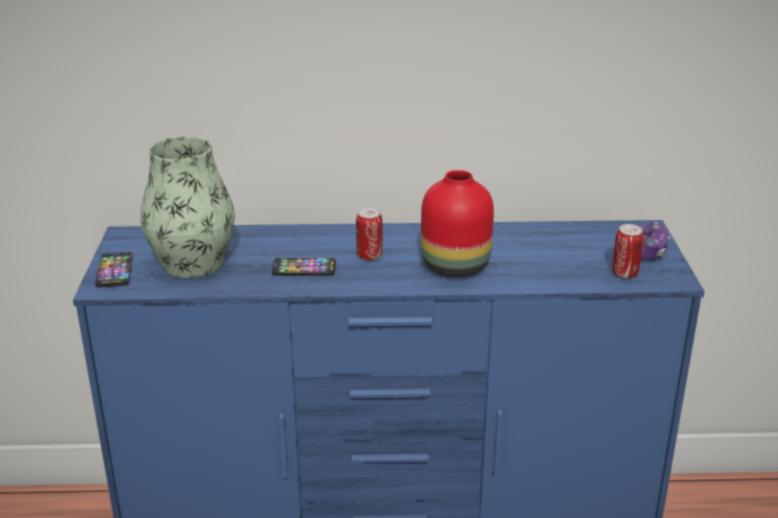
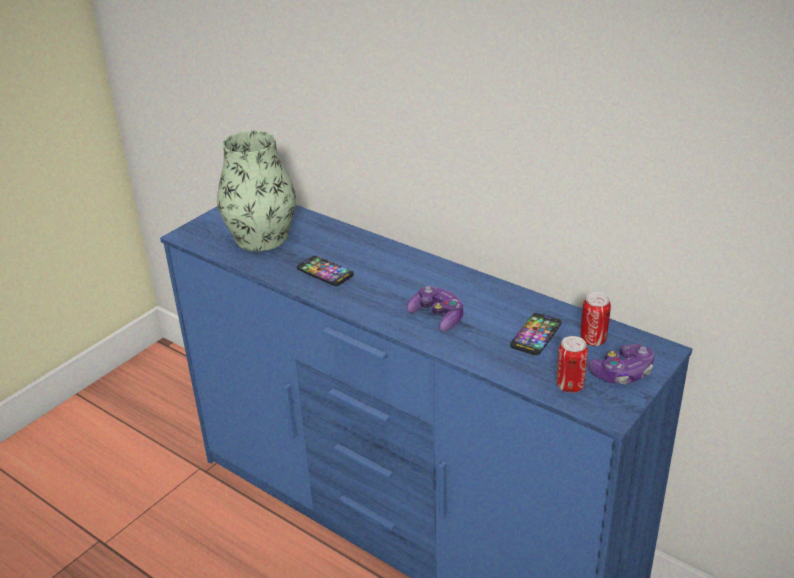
camera: 40 degrees right, 5 degrees up
phone [95,252,133,287] -> phone moved to [510,313,562,355]
can [356,208,382,261] -> can moved to [581,293,611,346]
red vase [421,170,494,277] -> game controller [406,286,463,331]

